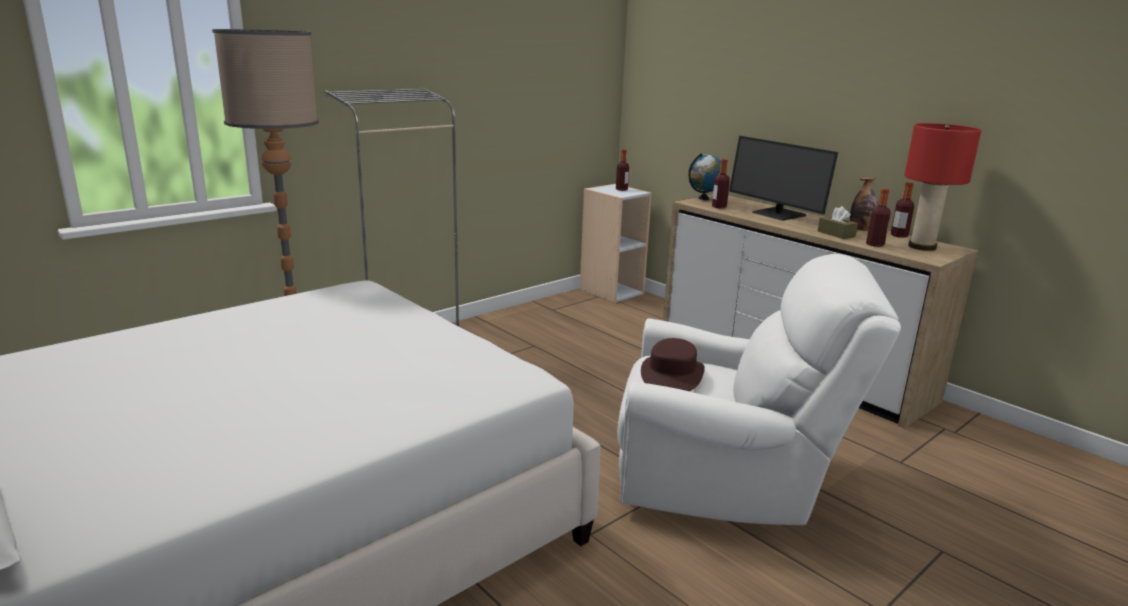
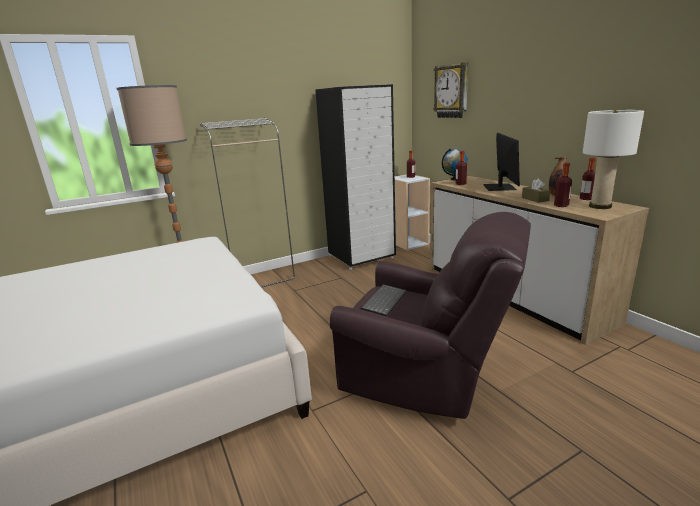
camera: 15 degrees right, 0 degrees up
white armchair [617,254,901,525] -> brown armchair [330,212,531,419]
brown hat [641,338,705,391] -> keyboard [361,284,406,317]
monitor [729,136,838,221] -> monitor turned 150 degrees counterclockwise [483,133,520,191]
red table lamp [904,123,982,251] -> white table lamp [583,110,644,209]
none -> wardrobe [315,84,396,270]
none -> wall clock [433,62,468,118]

